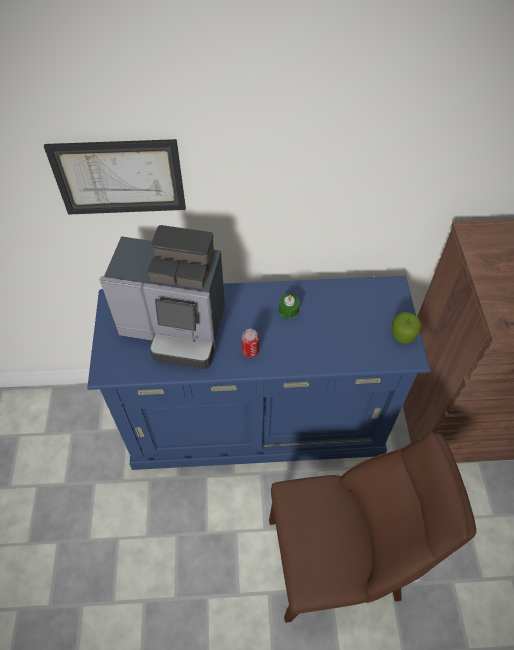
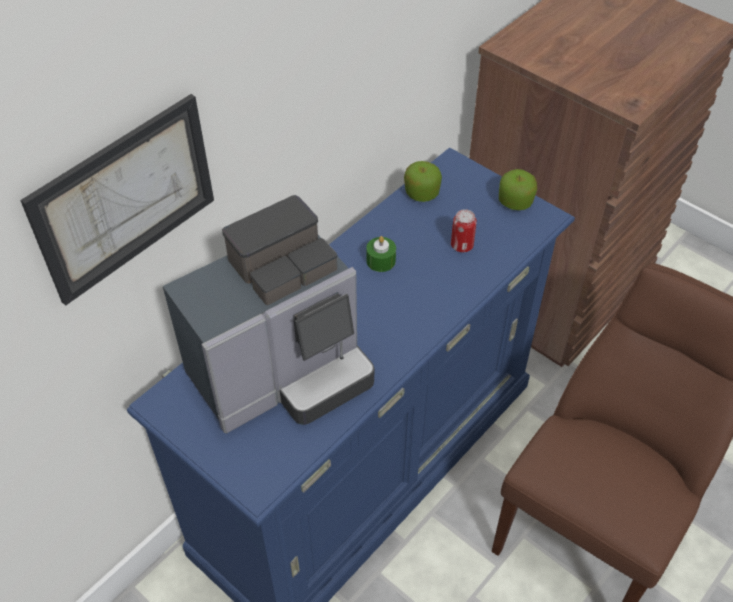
camera: 45 degrees left, 5 degrees down
can [242,329,259,358] -> can moved to [451,209,477,252]
none -> apple [404,161,442,202]

